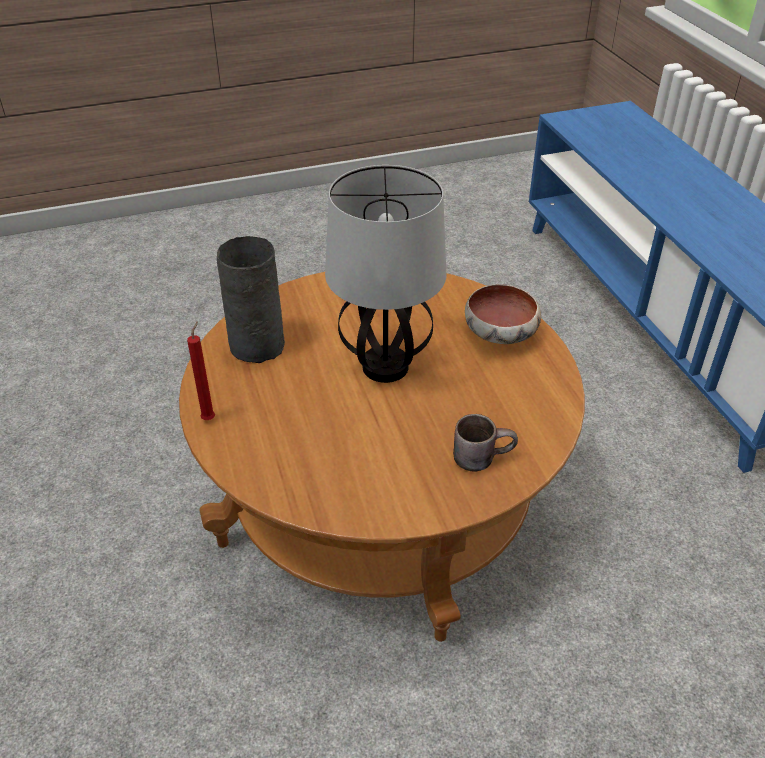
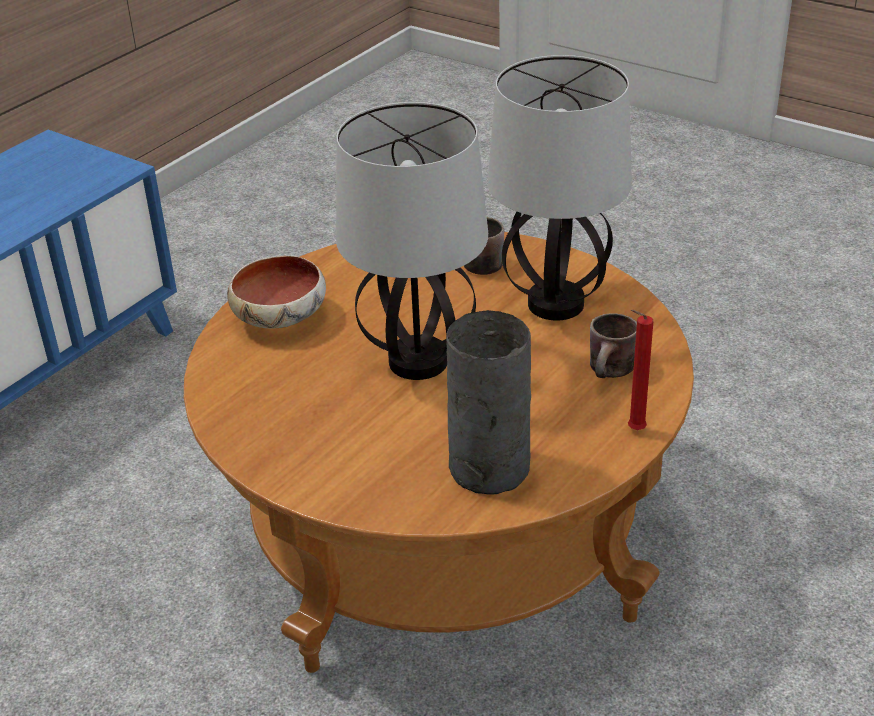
camera: 125 degrees left, 5 degrees down
none -> table lamp [488,55,632,321]
none -> brown mug [590,313,637,378]

